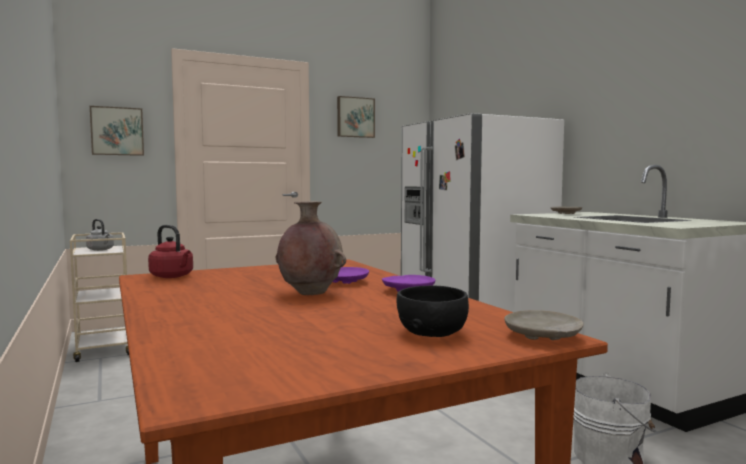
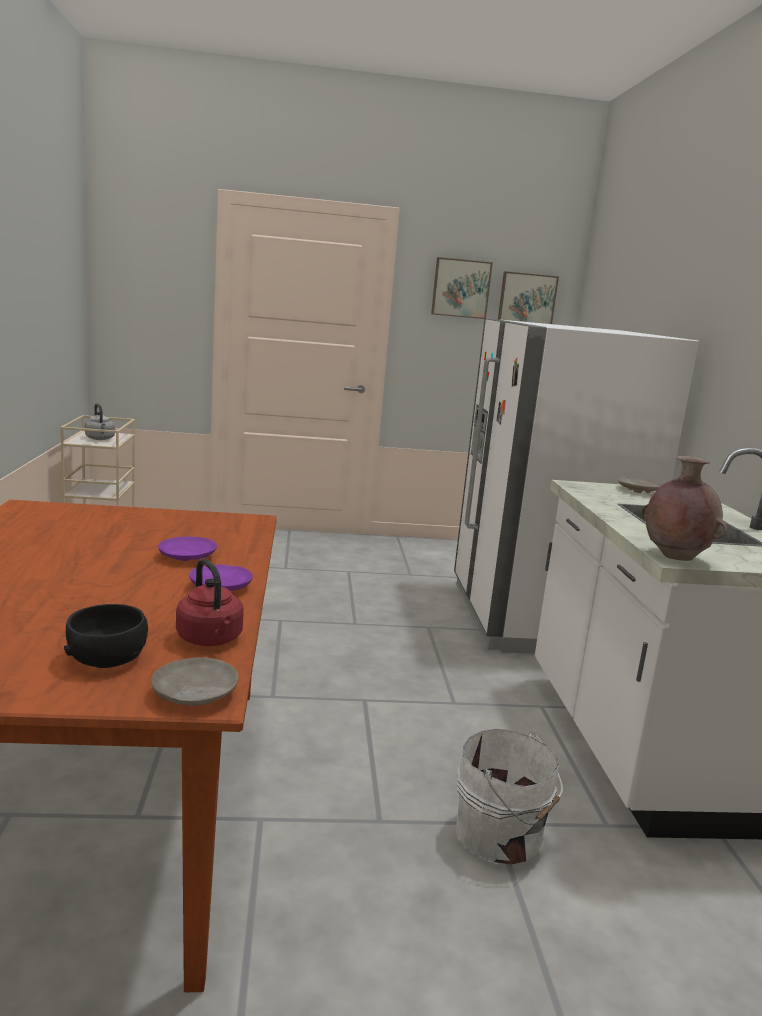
camera: 20 degrees right, 10 degrees up
picture [90,106,144,156] -> picture moved to [498,271,559,324]
red kettle [148,225,193,278] -> red kettle moved to [176,559,244,646]
brown vase [276,201,346,295] -> brown vase moved to [641,456,727,561]

